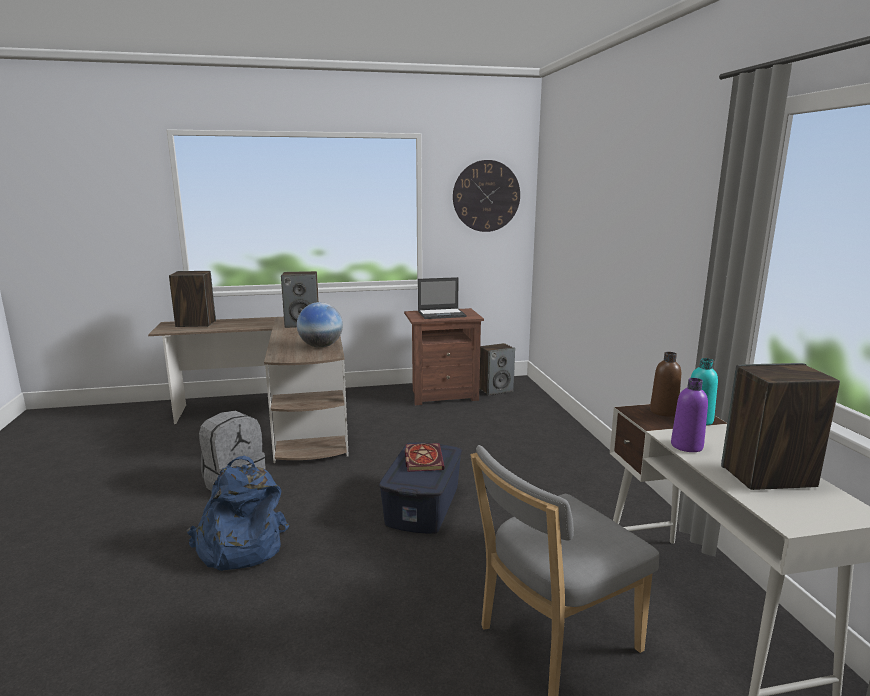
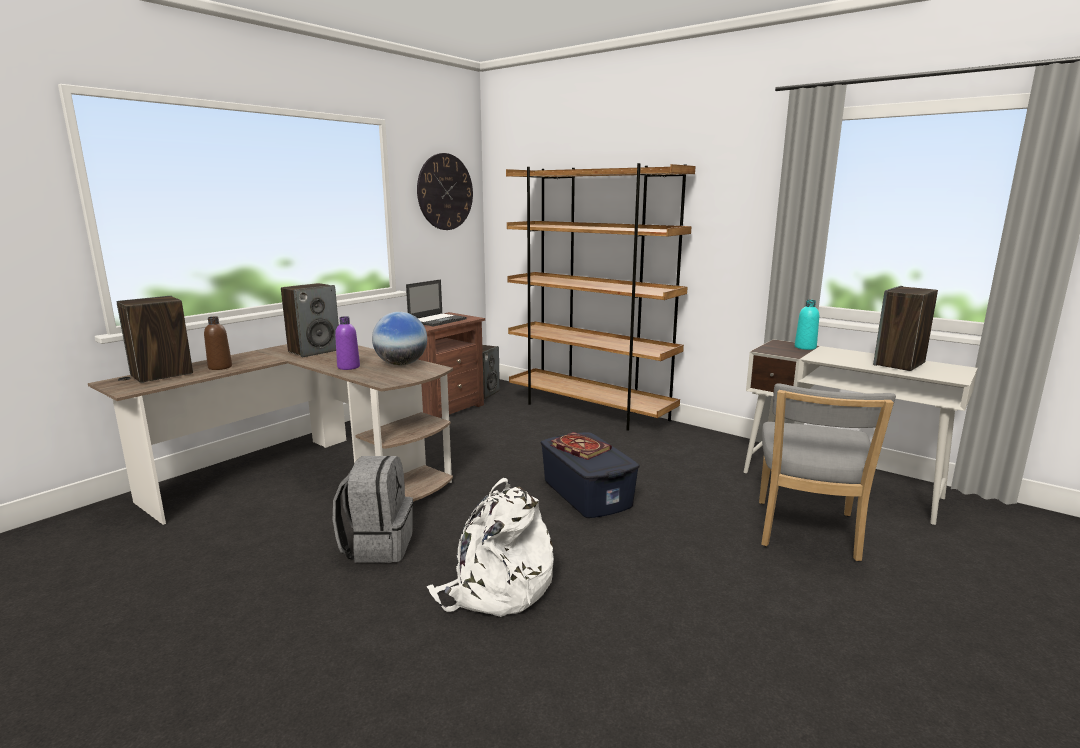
camera: 40 degrees left, 0 degrees up
blue backpack [187,456,289,571] -> white backpack [427,478,554,617]
brown bottle [650,352,681,416] -> brown bottle moved to [204,316,232,370]
purple bottle [671,378,708,452] -> purple bottle moved to [335,316,360,370]
none -> brown bookcase [506,163,695,431]

